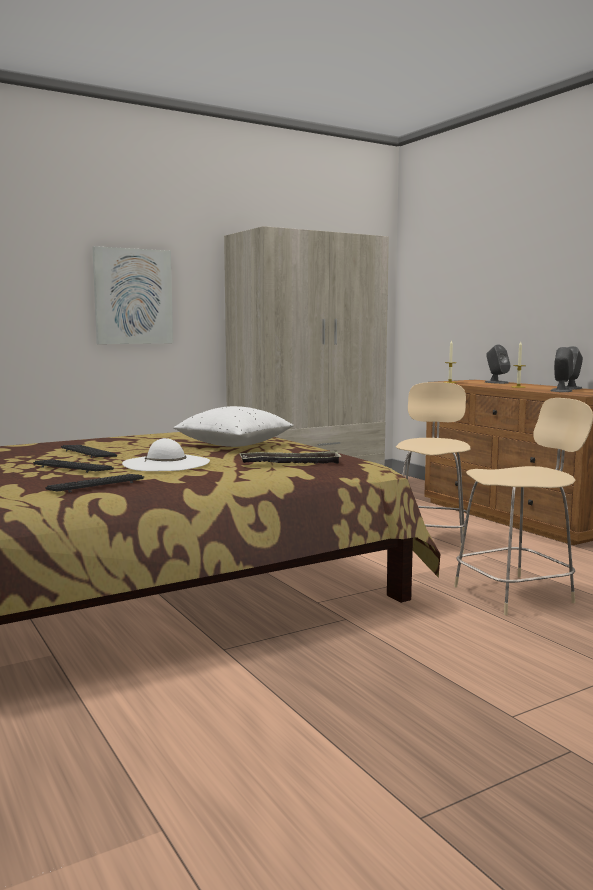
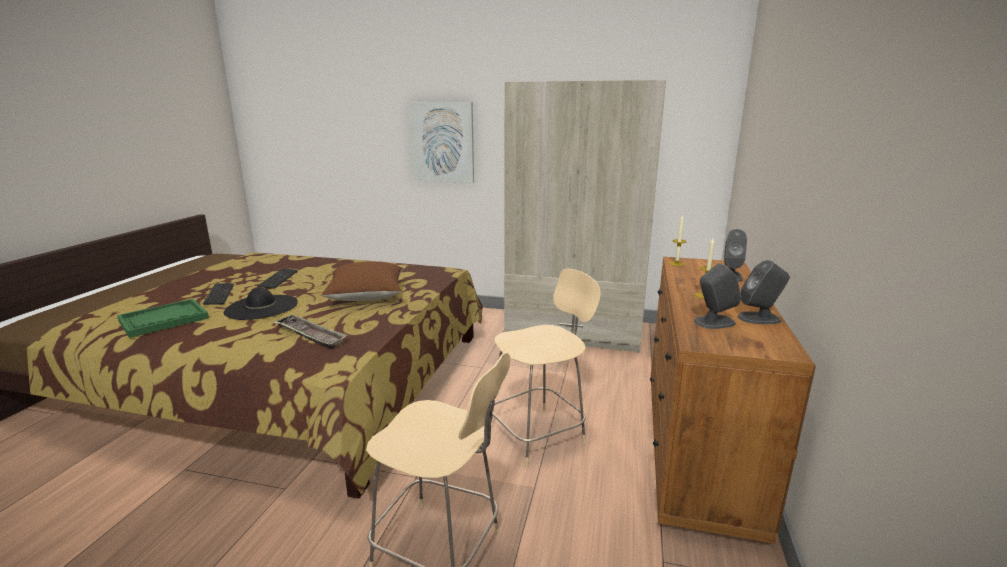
camera: 45 degrees right, 10 degrees up
keyboard [45,474,144,492] -> green tray [117,299,209,338]
white hat [122,438,210,471] -> black hat [223,288,298,320]
white pillow [173,406,293,447] -> brown pillow [321,262,404,301]

